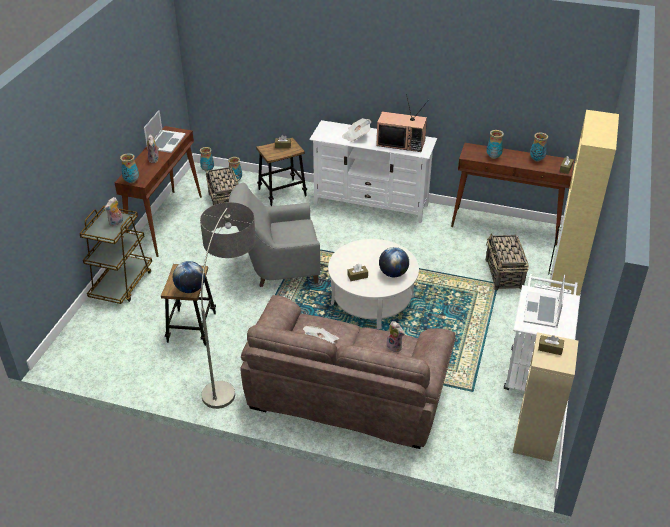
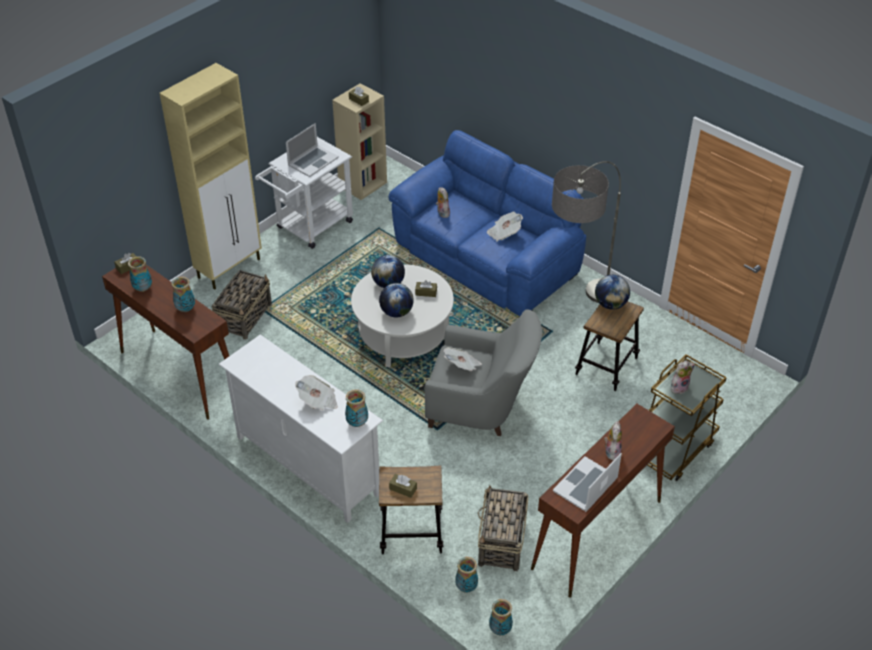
camera: 155 degrees left, 5 degrees up
vase [120,153,139,183] -> vase moved to [345,389,368,427]
brown sofa [240,295,456,449] -> blue sofa [388,130,586,316]
television [376,94,428,152] -> none
none -> globe [379,283,414,317]
none -> newspaper [444,347,482,371]

